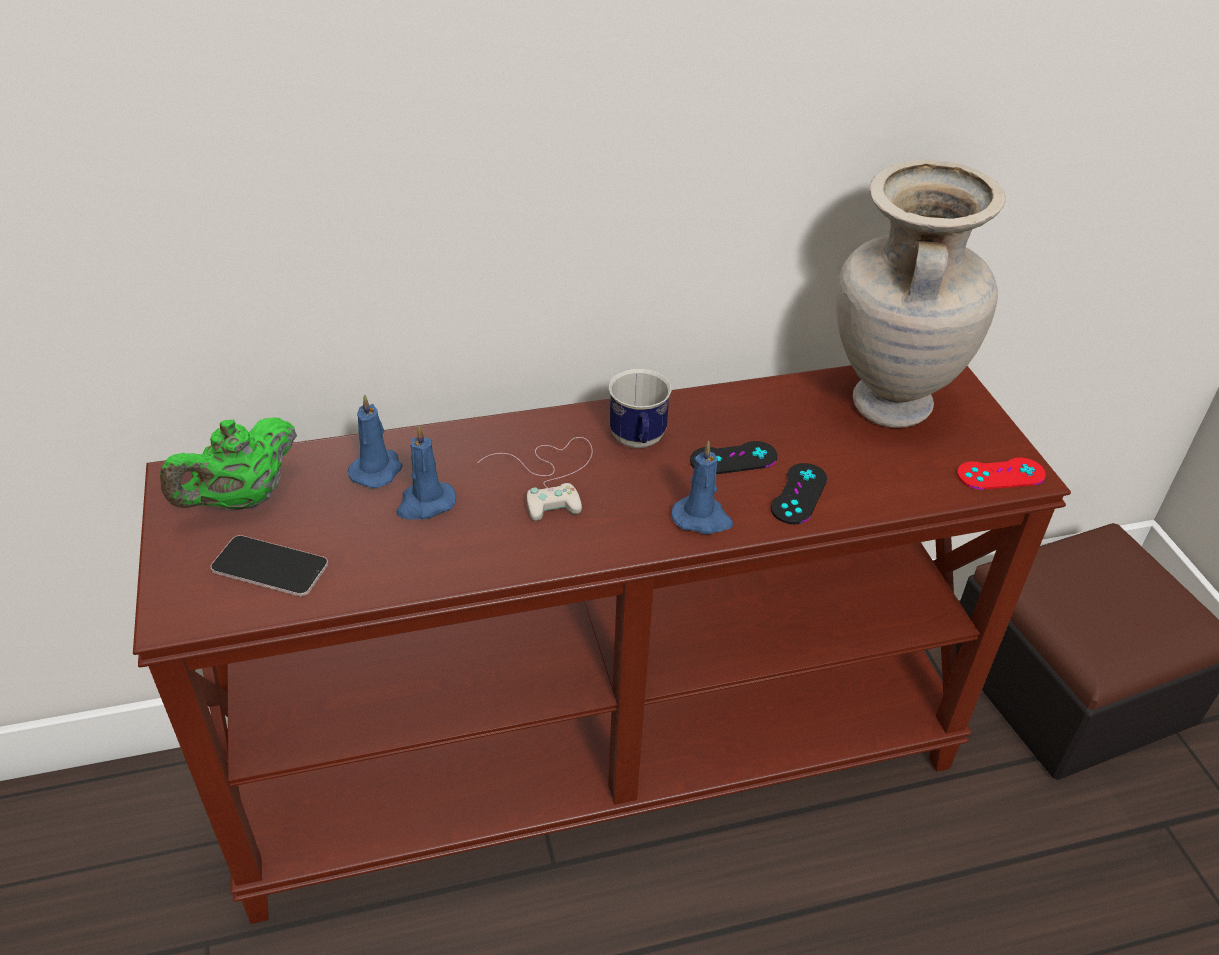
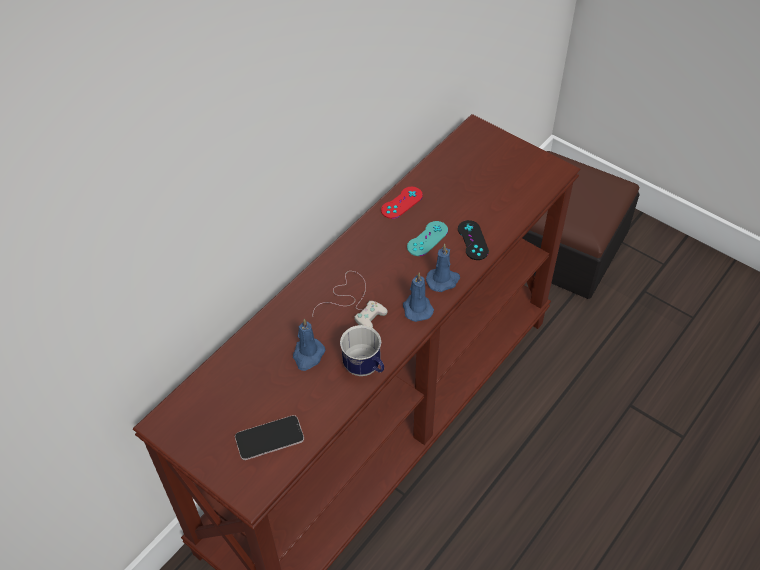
camera: 35 degrees left, 10 degrees up
green teapot [160,418,297,510] -> none
blue candle [348,394,402,488] -> blue candle moved to [403,273,434,322]
mug [609,369,672,448] -> mug moved to [340,325,384,376]
black game controller [690,441,777,474] -> turquoise game controller [407,221,448,256]
beige vase [836,160,1006,428] -> none
red game controller [957,457,1046,490] -> red game controller moved to [381,187,423,219]

